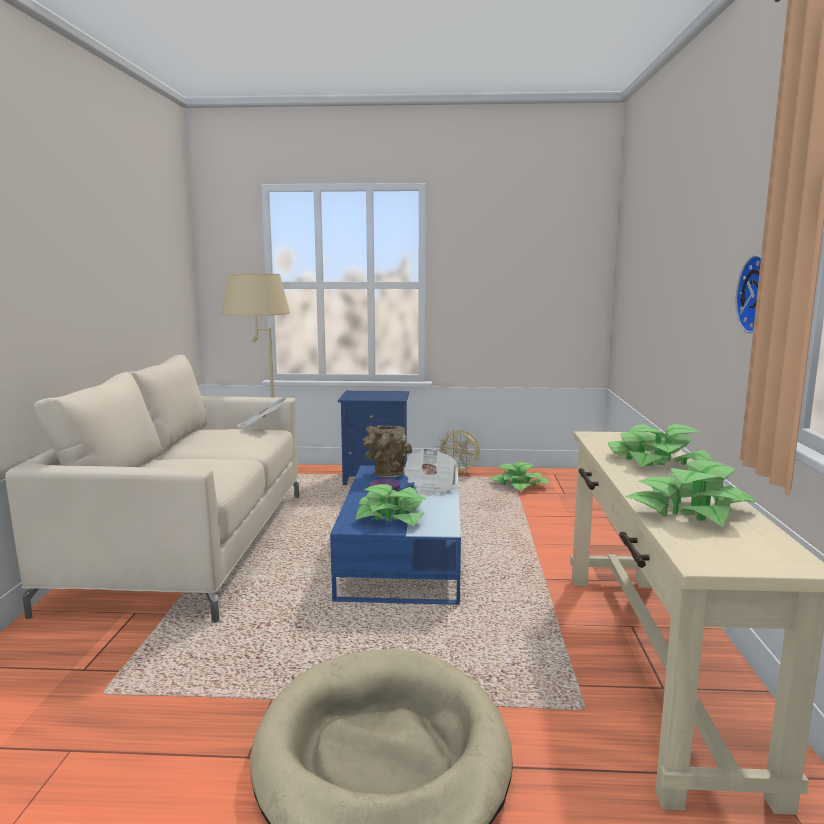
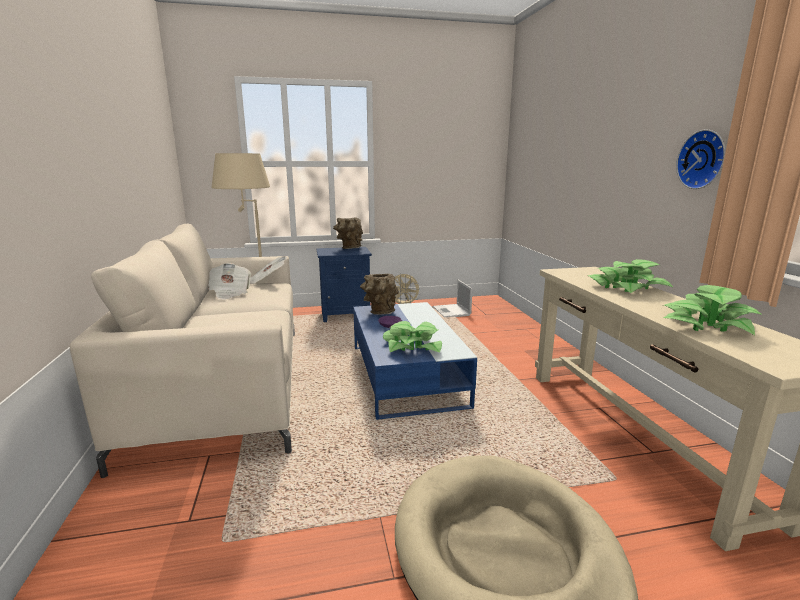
camera: 15 degrees left, 5 degrees up
newspaper [403,448,458,496] -> newspaper moved to [208,263,251,300]
potted plant [490,462,549,491] -> laptop [433,280,473,317]
none -> brown vase [333,217,363,249]

